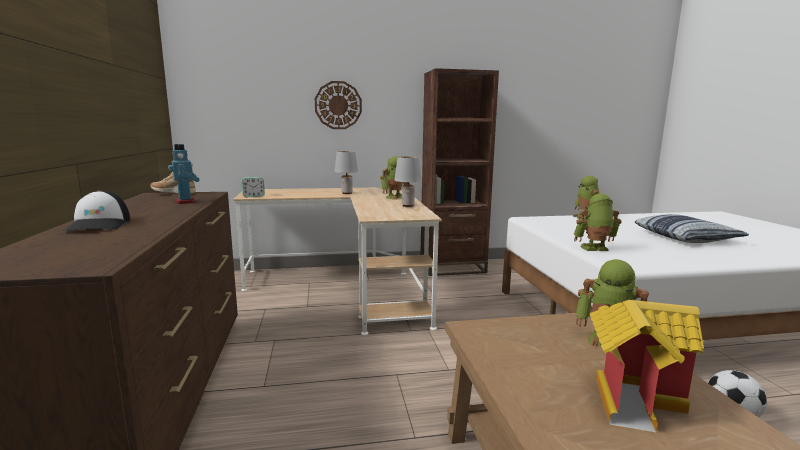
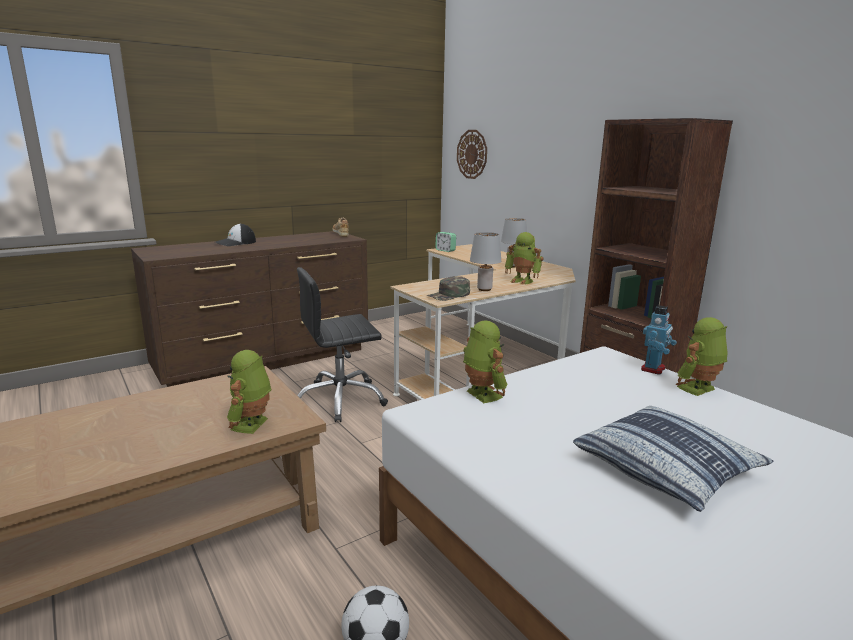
camera: 65 degrees right, 5 degrees up
toy robot [168,144,200,204] -> toy robot moved to [641,305,677,374]
wall clock [315,81,362,129] -> wall clock moved to [457,130,487,179]
toy house [590,300,704,432] -> none
none -> black office chair [297,267,388,422]
none -> green cap [427,276,470,301]

